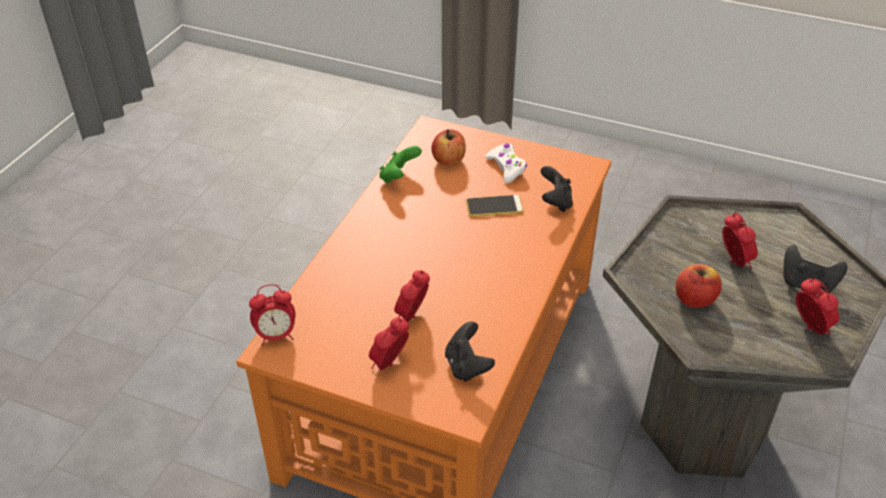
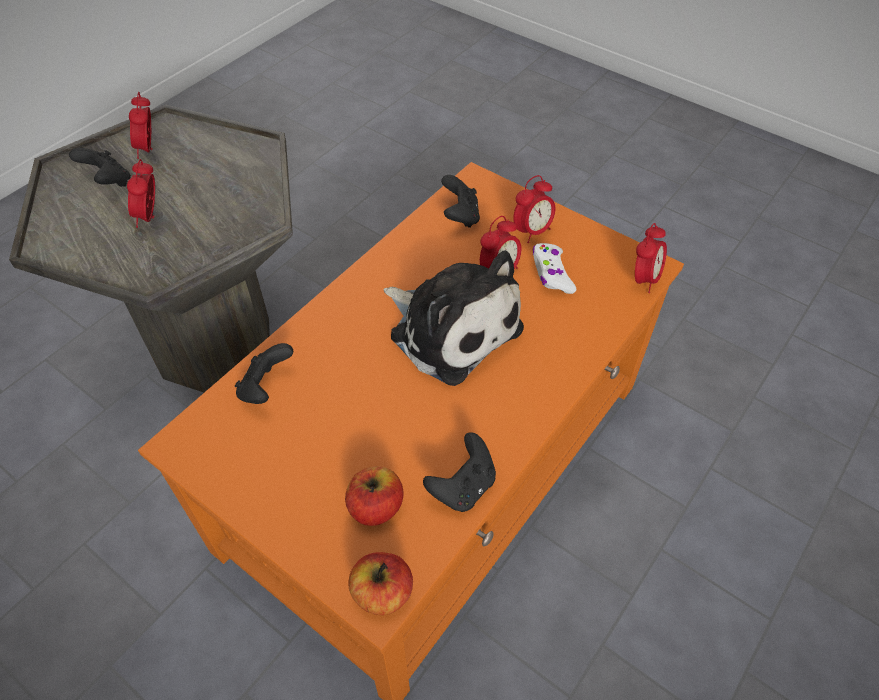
camera: 165 degrees left, 10 degrees up
alarm clock [249,284,296,346] -> alarm clock turned 120 degrees clockwise [635,223,667,293]
green game controller [379,146,422,183] -> black game controller [423,432,496,512]
phone [466,195,524,217] -> none
white game controller [485,143,527,183] -> white game controller moved to [533,243,576,294]
apple [676,264,722,308] -> apple moved to [348,552,413,615]
none -> plush toy [383,250,524,386]

